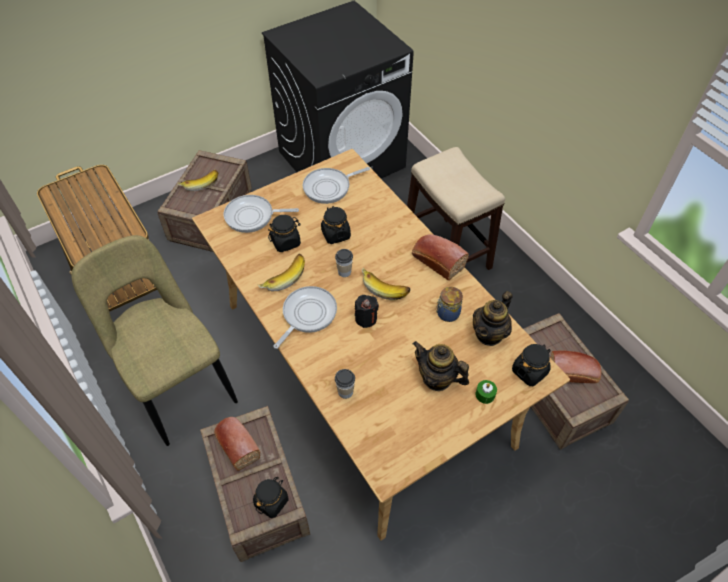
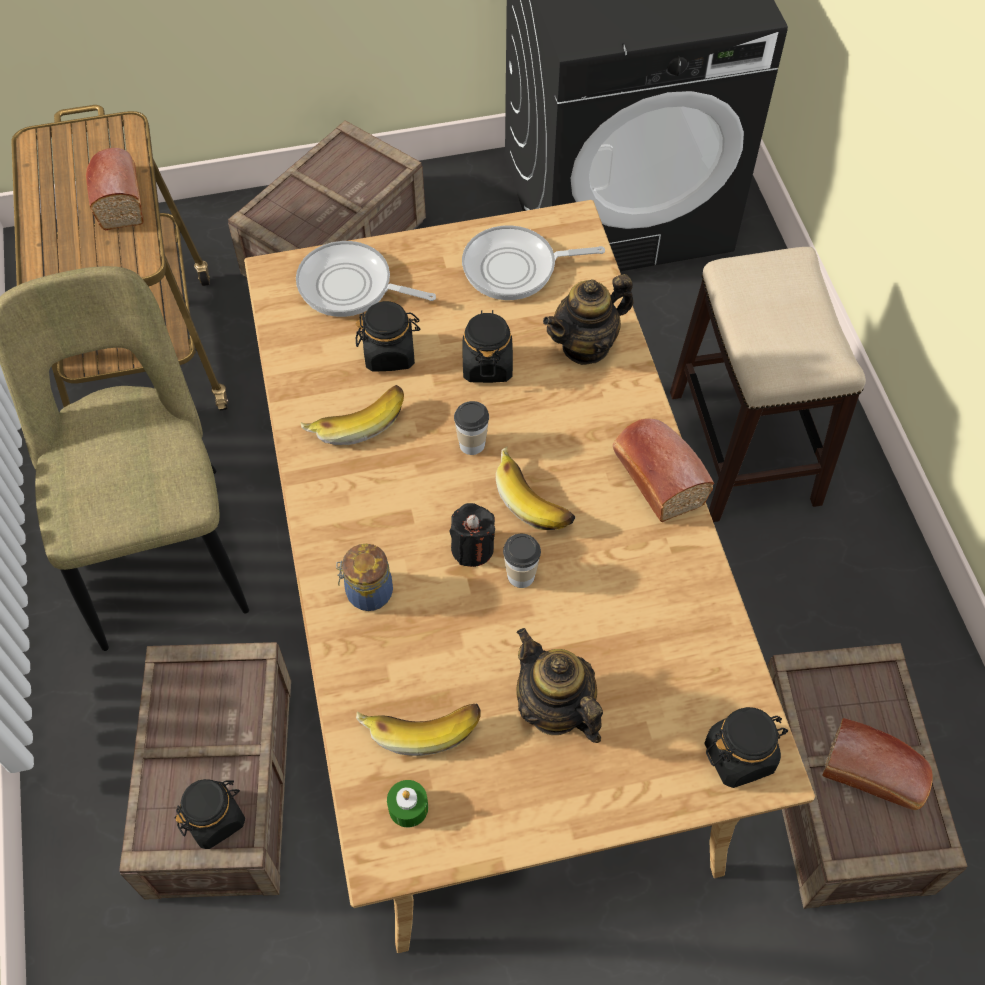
camera: 20 degrees right, 5 degrees up
banana [177,169,218,191] -> banana moved to [356,704,481,756]
bread [214,417,260,471] -> bread moved to [86,148,144,231]
frying pan [273,286,337,349] -> none
cup [335,369,355,399] -> cup moved to [503,534,541,588]
jar [436,287,463,322] -> jar moved to [336,544,393,611]
teapot [473,291,513,346] -> teapot moved to [543,274,634,365]
green candle [476,380,497,404] -> green candle moved to [387,780,428,827]

